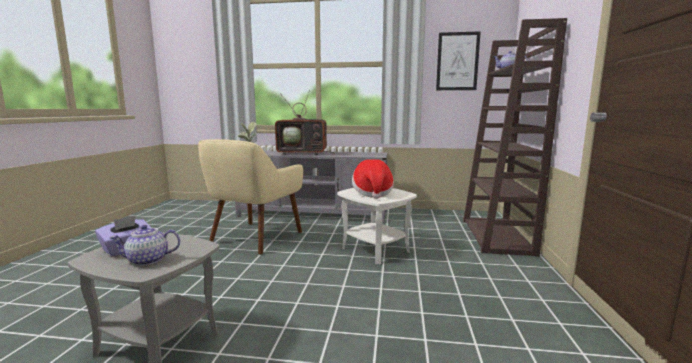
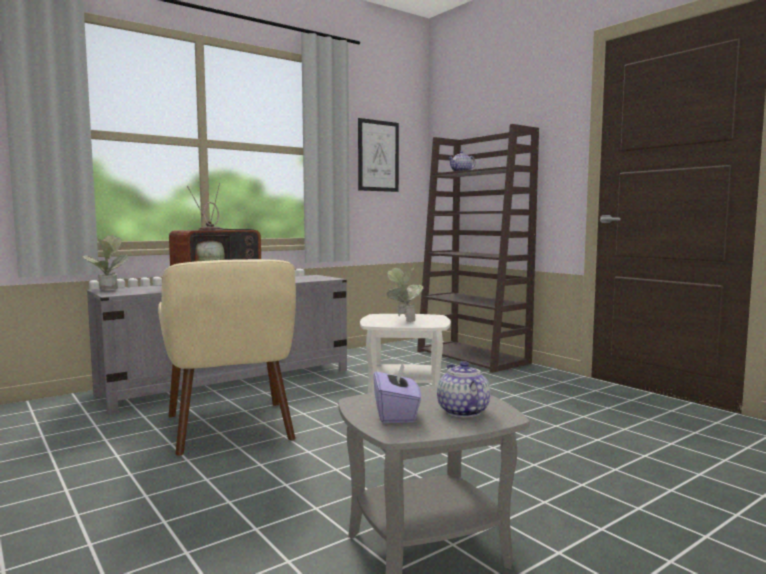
camera: 45 degrees left, 5 degrees down
teapot [109,225,180,266] -> teapot turned 135 degrees clockwise [437,361,490,418]
hat [352,159,394,199] -> potted plant [386,268,424,322]

